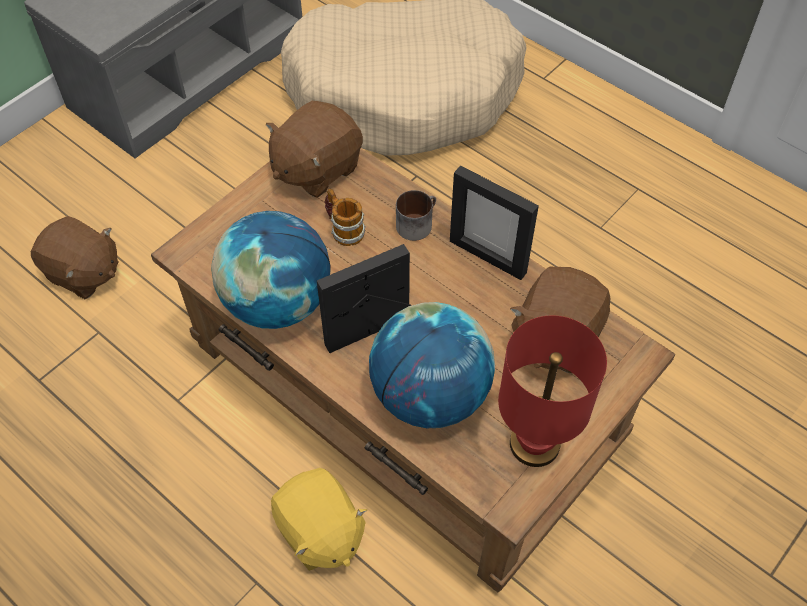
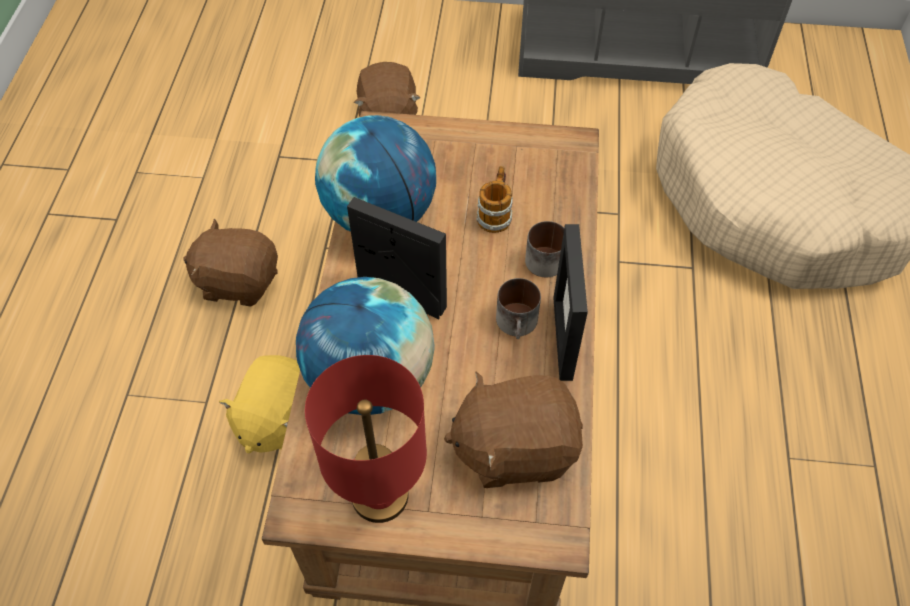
camera: 55 degrees right, 0 degrees up
brown plush toy [266,101,363,198] -> brown plush toy moved to [183,219,278,307]
none -> mug [496,278,541,339]

